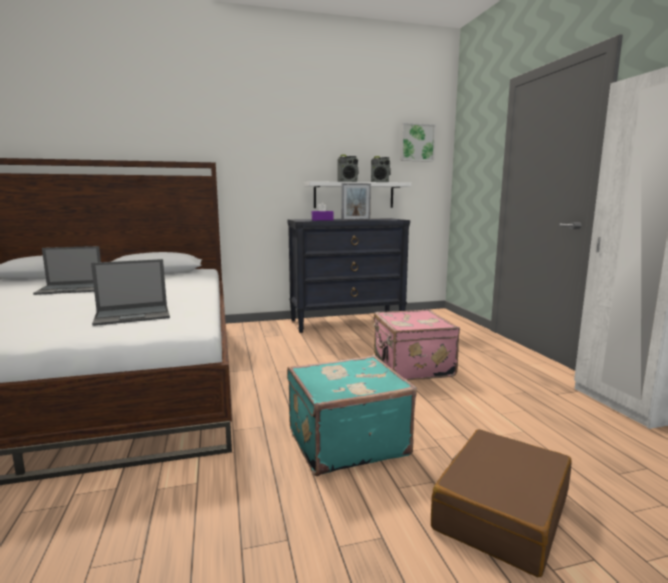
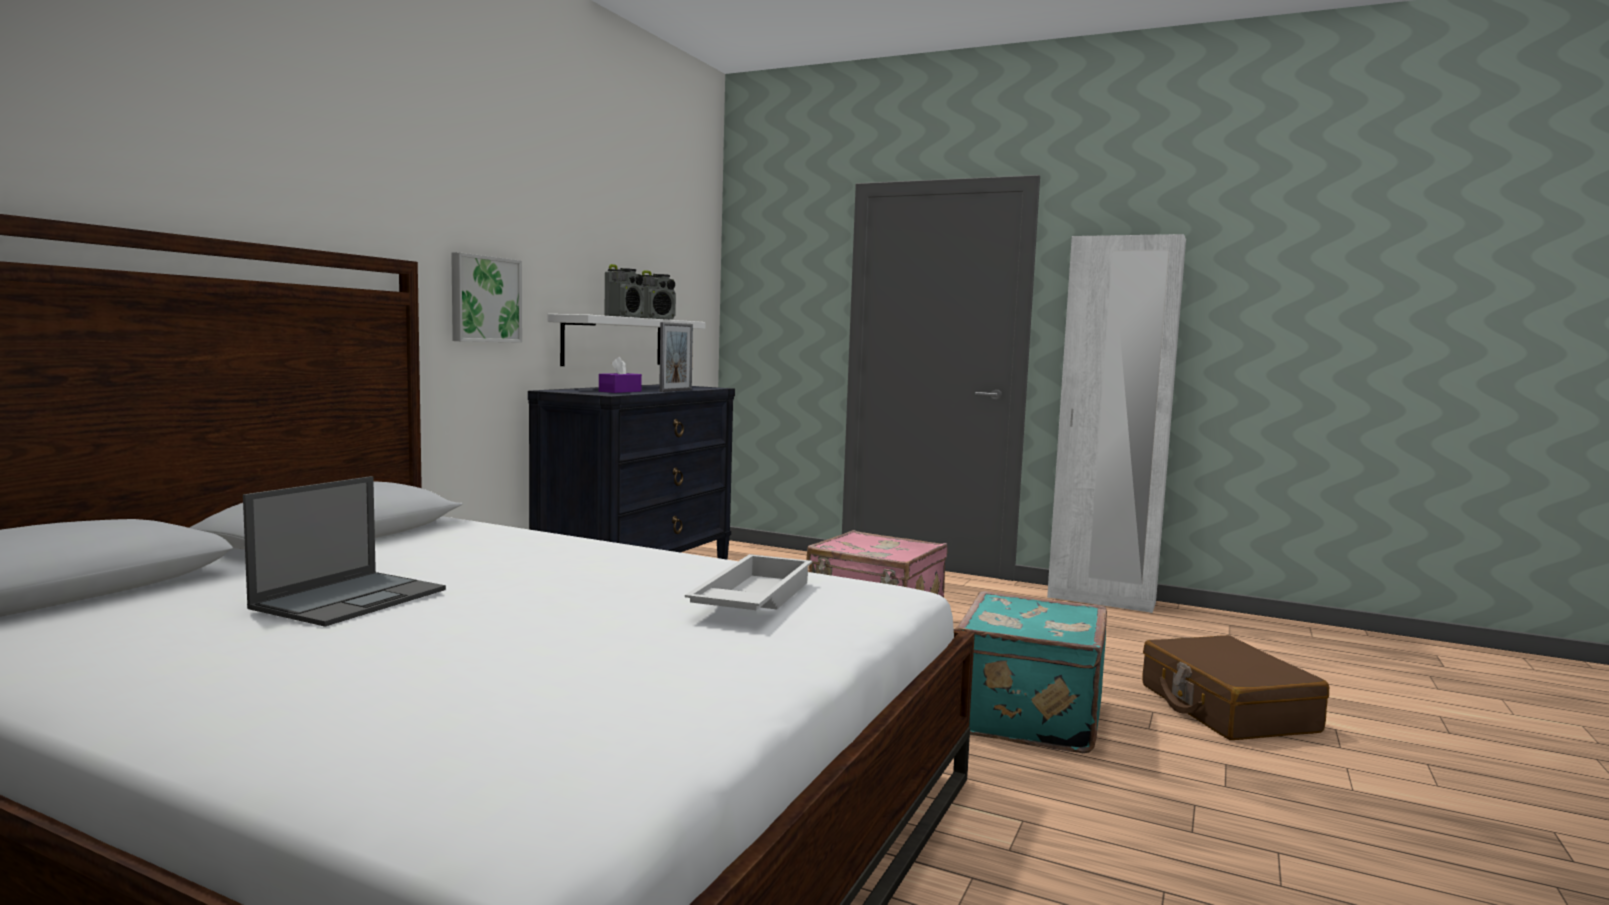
camera: 50 degrees left, 5 degrees down
laptop [91,259,170,326] -> white tray [685,554,812,610]
picture [400,123,436,162] -> picture moved to [451,252,522,343]

